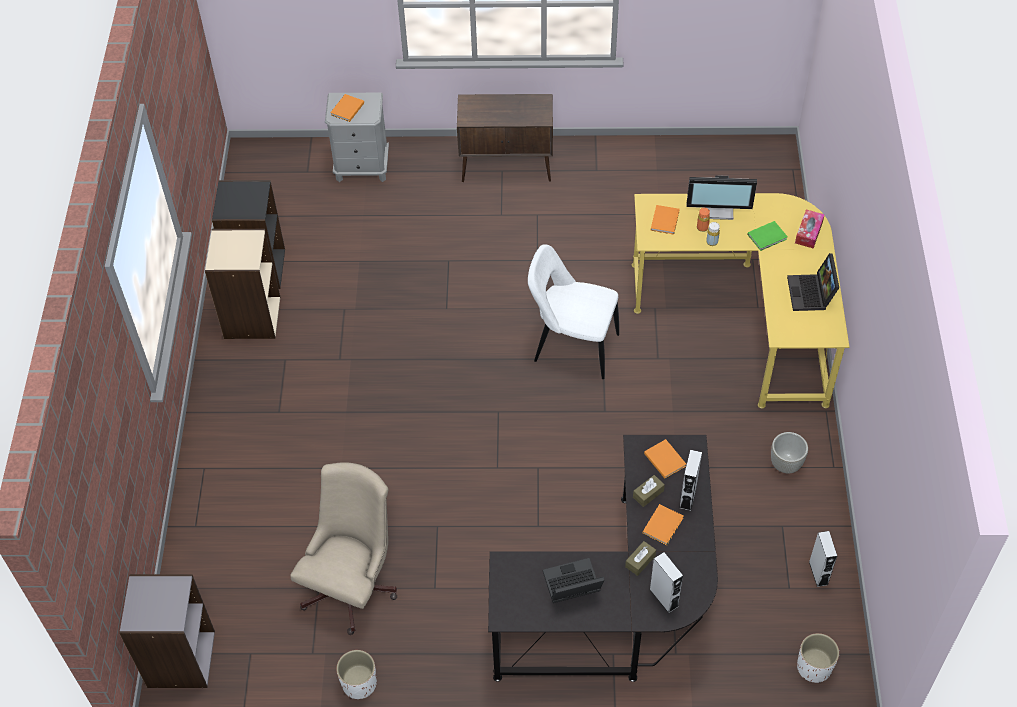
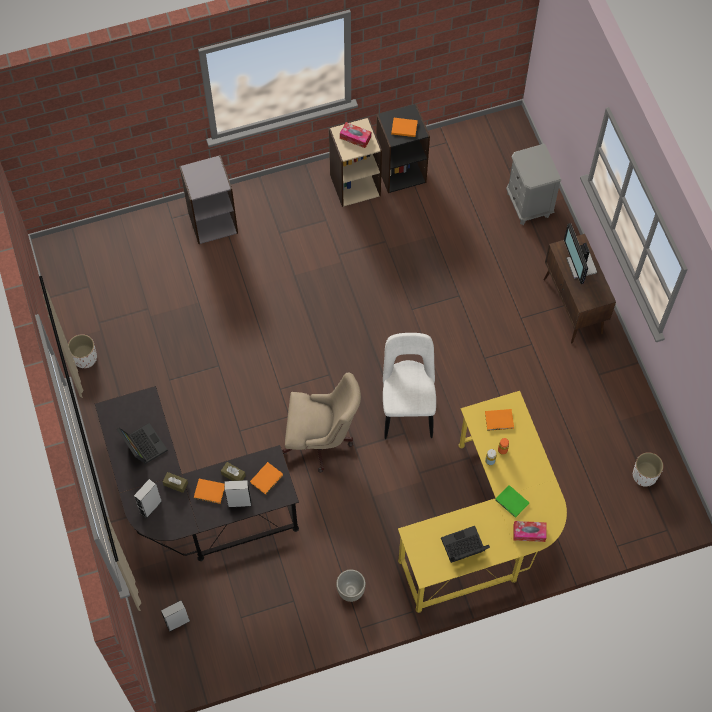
camera: 70 degrees right, 10 degrees up
grey bookcase [119,574,215,688] -> grey bookcase moved to [179,155,238,244]
beige office chair [290,462,397,635] -> beige office chair moved to [282,373,361,473]
orange book [330,94,364,122] -> orange book moved to [391,118,418,137]
monitor [686,175,757,220] -> monitor moved to [564,223,597,284]
white planter [797,633,839,683] -> white planter moved to [633,452,663,487]
grey speaker [809,531,837,587] -> grey speaker moved to [161,600,190,632]
none -> tissue box [340,122,371,148]

